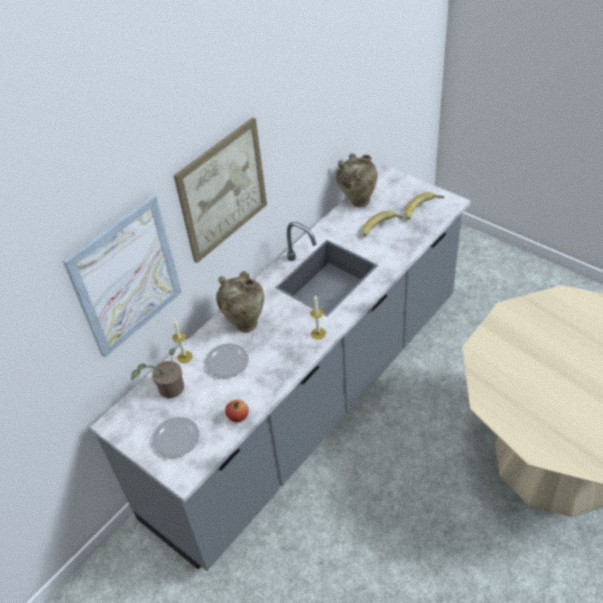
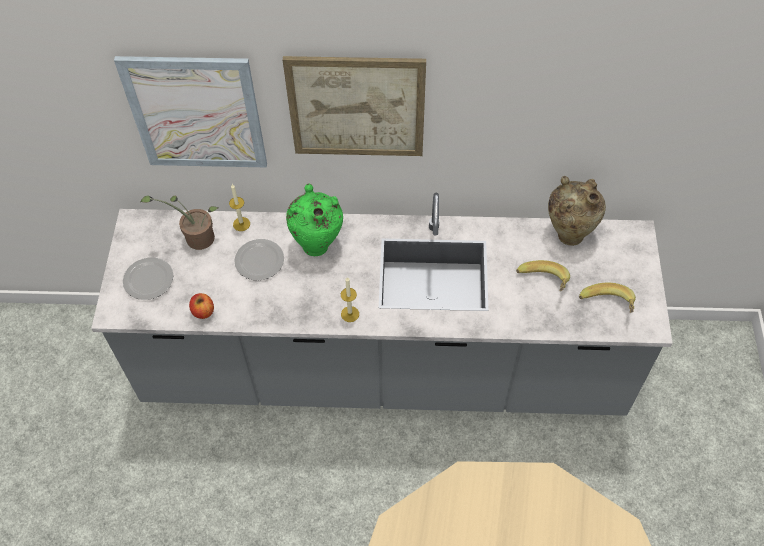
camera: 50 degrees right, 10 degrees up
beige vase [216,271,264,332] -> green vase [286,183,343,256]

